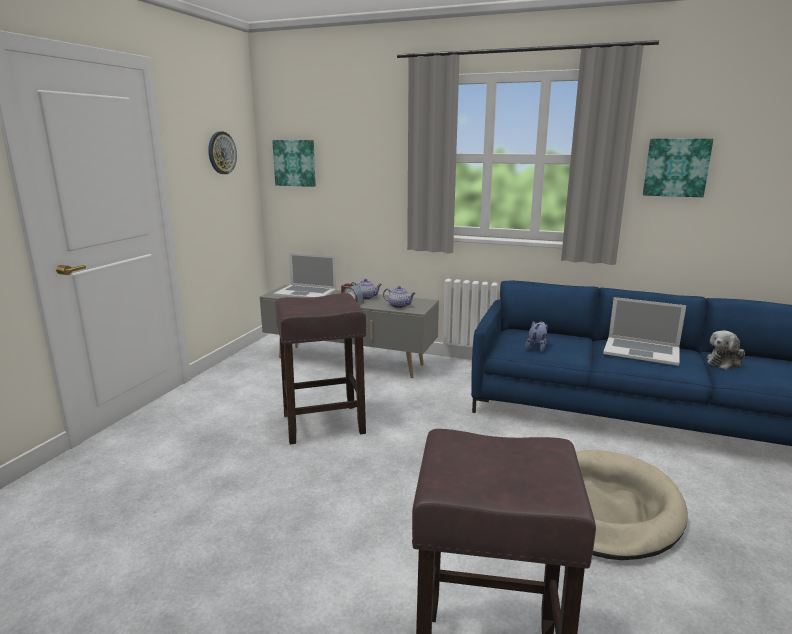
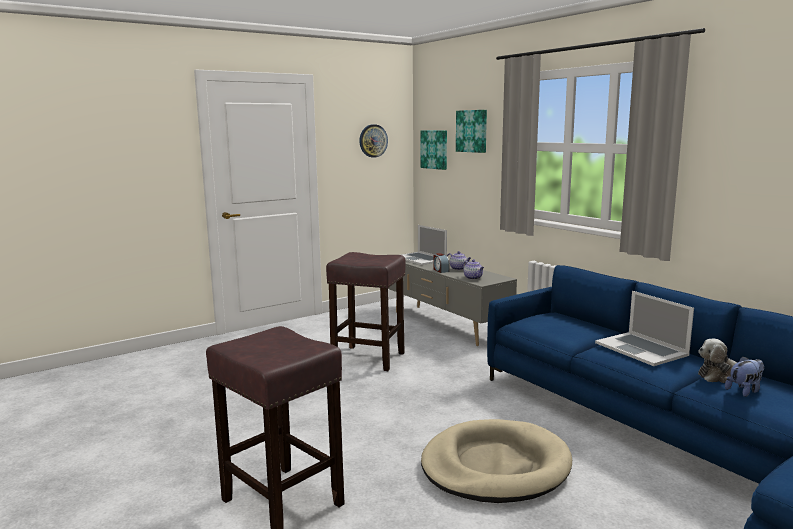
camera: 35 degrees right, 5 degrees down
plush toy [525,321,548,352] -> plush toy moved to [725,356,764,397]
picture [643,139,713,197] -> picture moved to [456,110,487,153]

